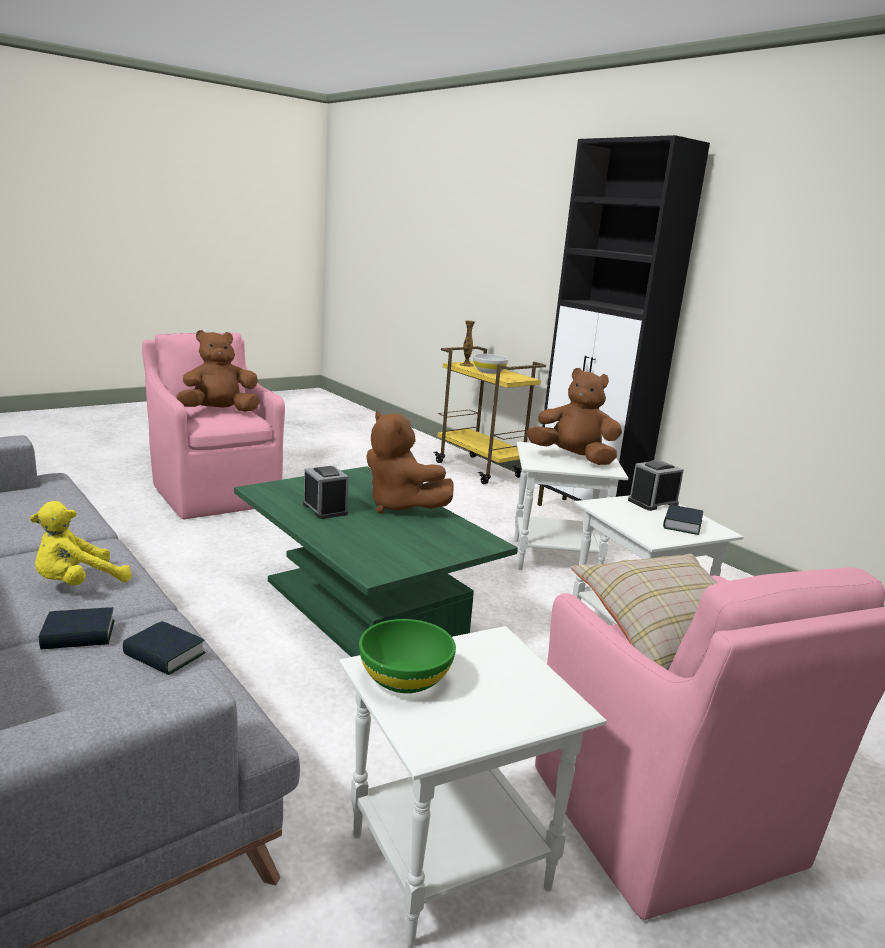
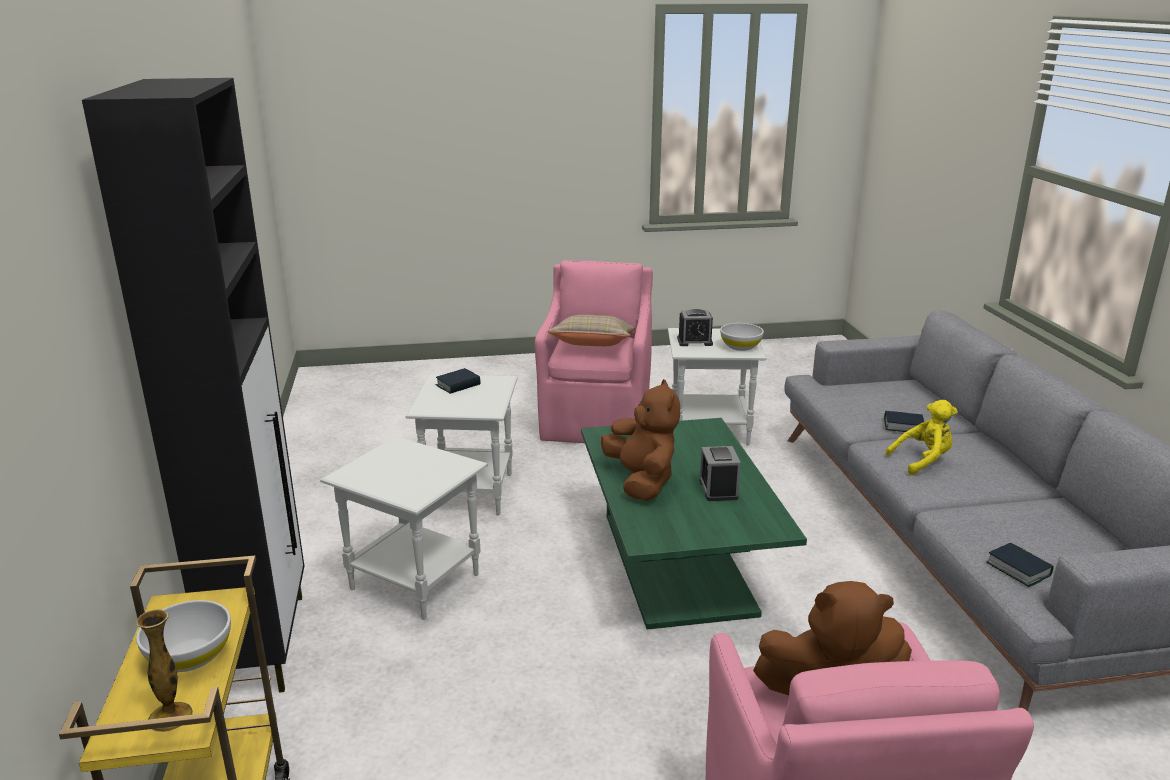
camera: 150 degrees left, 5 degrees up
book [122,621,205,675] -> book moved to [986,543,1053,587]
green bowl [359,619,456,693] -> white bowl [720,323,764,351]
brown plush toy [527,368,622,465] -> none
alarm clock [628,460,684,511] -> alarm clock moved to [677,309,713,346]

